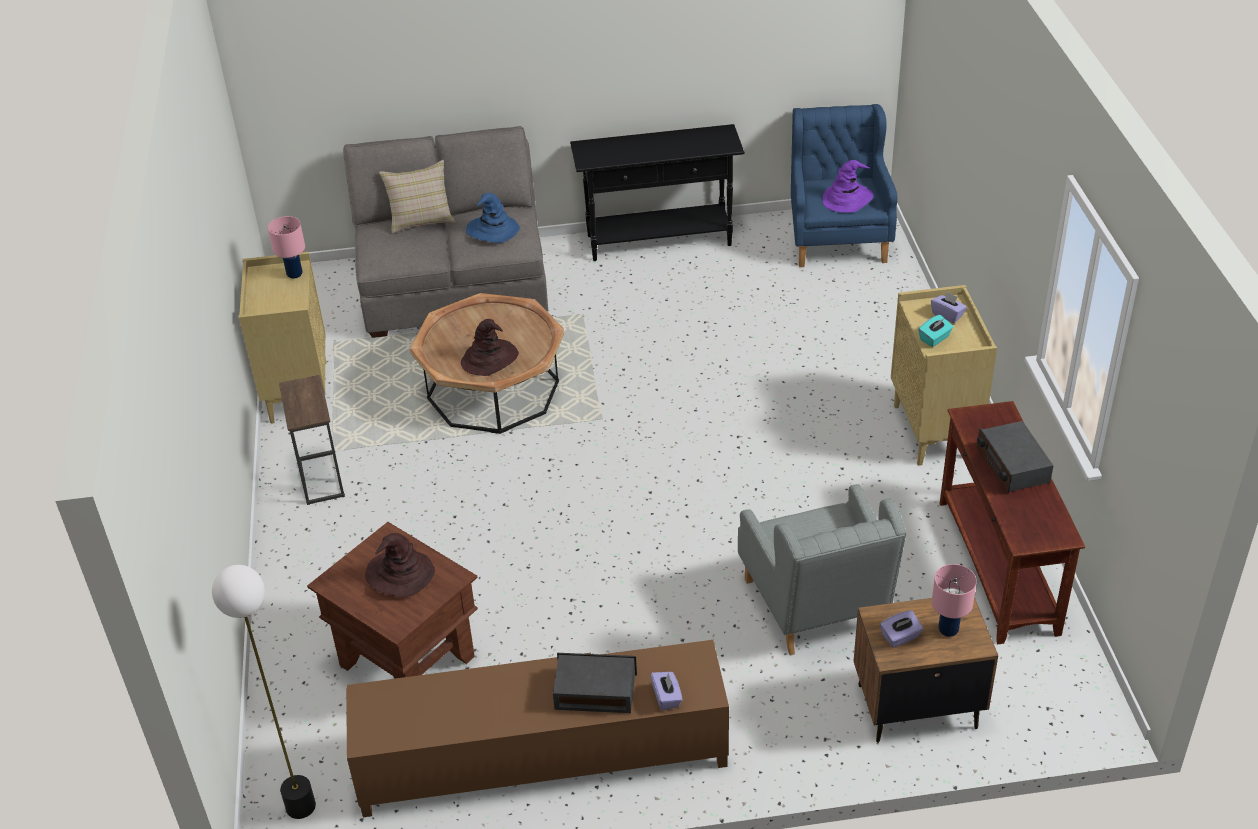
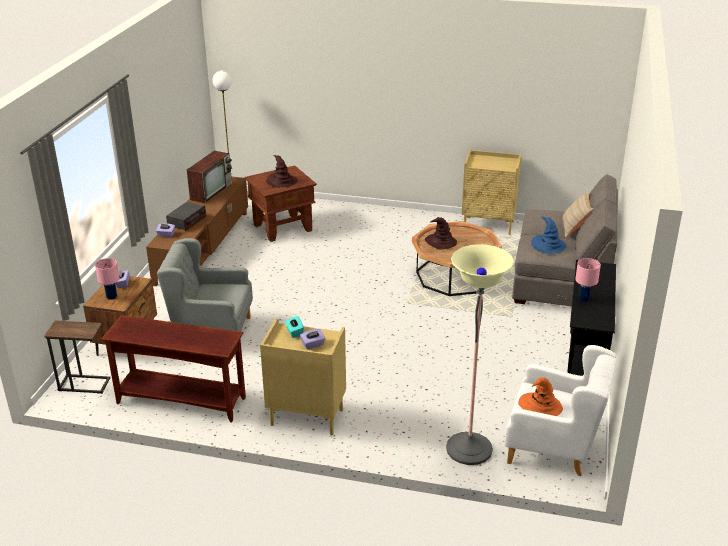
camera: 110 degrees right, 10 degrees down
pink table lamp [268,216,305,279] -> pink table lamp moved to [575,258,601,302]
brown side table [279,375,345,505] -> brown side table moved to [44,321,110,394]
blue armchair [791,104,898,267] -> white armchair [505,345,617,476]
purple hat [823,160,874,213] -> orange hat [518,377,563,416]
radio [977,421,1053,494] -> none
none -> television [187,151,232,204]
none -> floor lamp [446,244,514,465]

